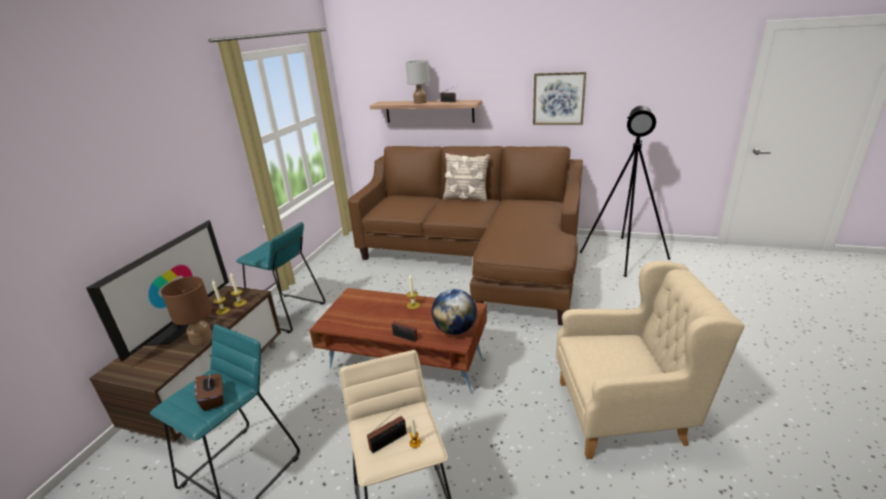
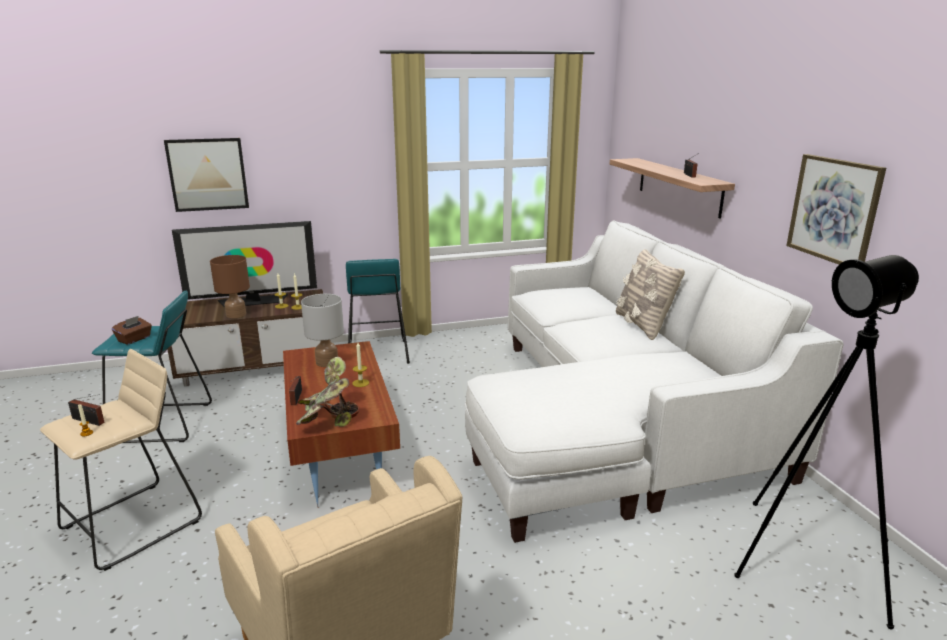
camera: 55 degrees right, 5 degrees down
brown sofa [348,146,583,326] -> white sofa [465,221,844,543]
grey table lamp [405,60,430,104] -> grey table lamp moved to [301,294,344,367]
globe [432,289,477,335] -> potted plant [296,357,360,427]
none -> picture [164,138,249,212]

